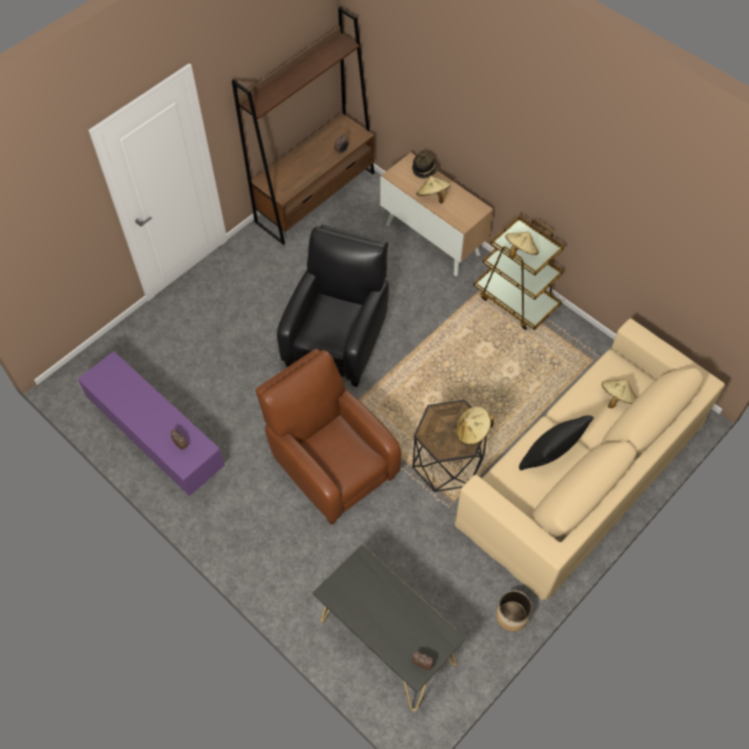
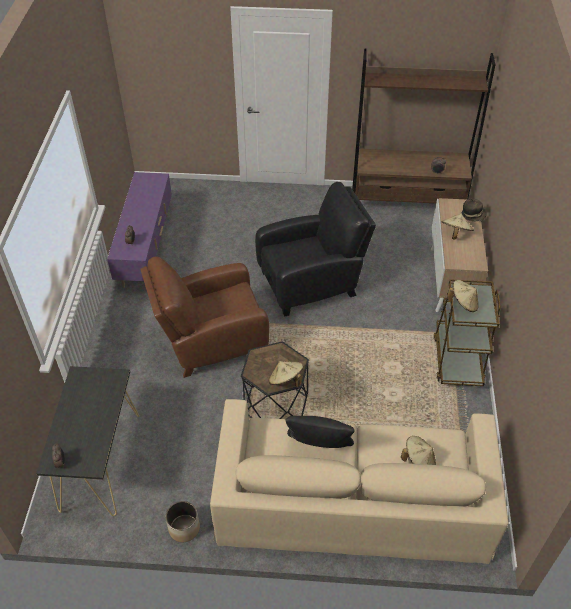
camera: 50 degrees right, 10 degrees down
brown armchair [256,349,401,525] -> brown armchair turned 120 degrees counterclockwise [140,256,269,378]

